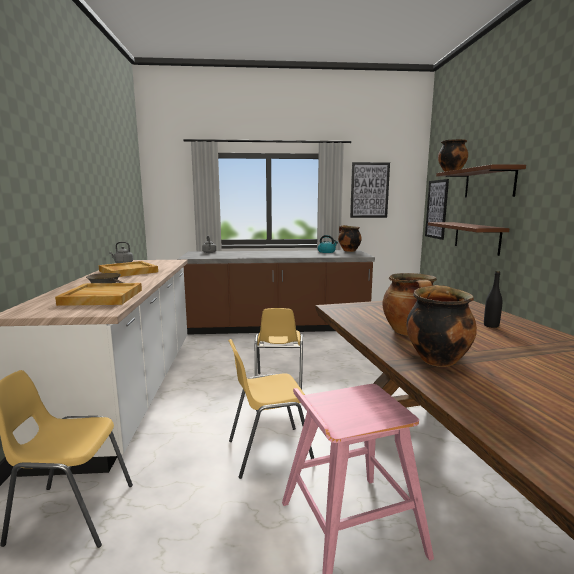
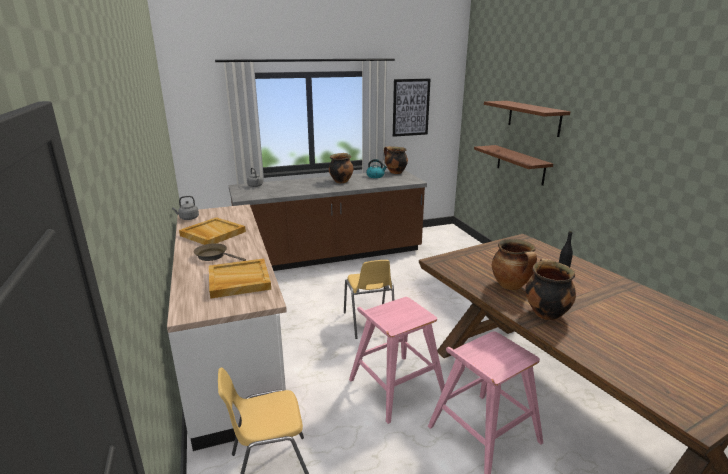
camera: 15 degrees left, 10 degrees up
yellow chair [228,339,314,479] -> pink stool [349,297,445,424]
picture [425,179,449,240] -> none
cooking pot [438,139,468,172] -> cooking pot moved to [329,153,353,183]

